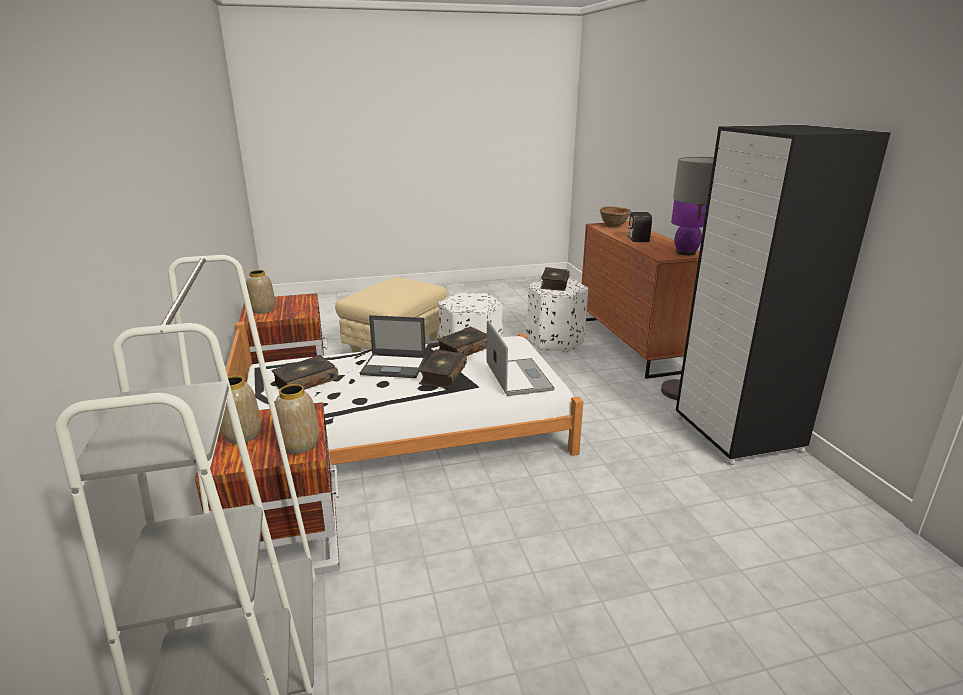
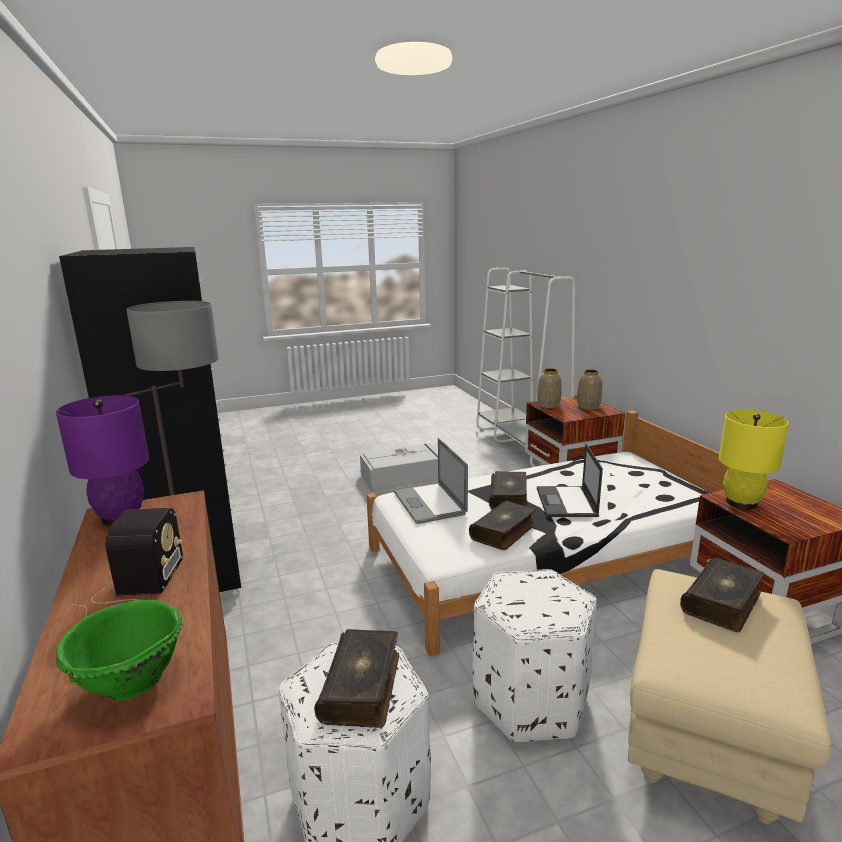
camera: 175 degrees right, 5 degrees down
vase [246,270,275,314] -> none
book [271,355,338,390] -> book moved to [680,557,764,632]
laptop [360,315,426,378] -> laptop turned 90 degrees counterclockwise [537,444,603,517]
brown bowl [600,206,631,228] -> green bowl [56,600,182,701]
none -> grey storage box [360,443,438,491]
none -> yellow table lamp [719,410,789,509]

